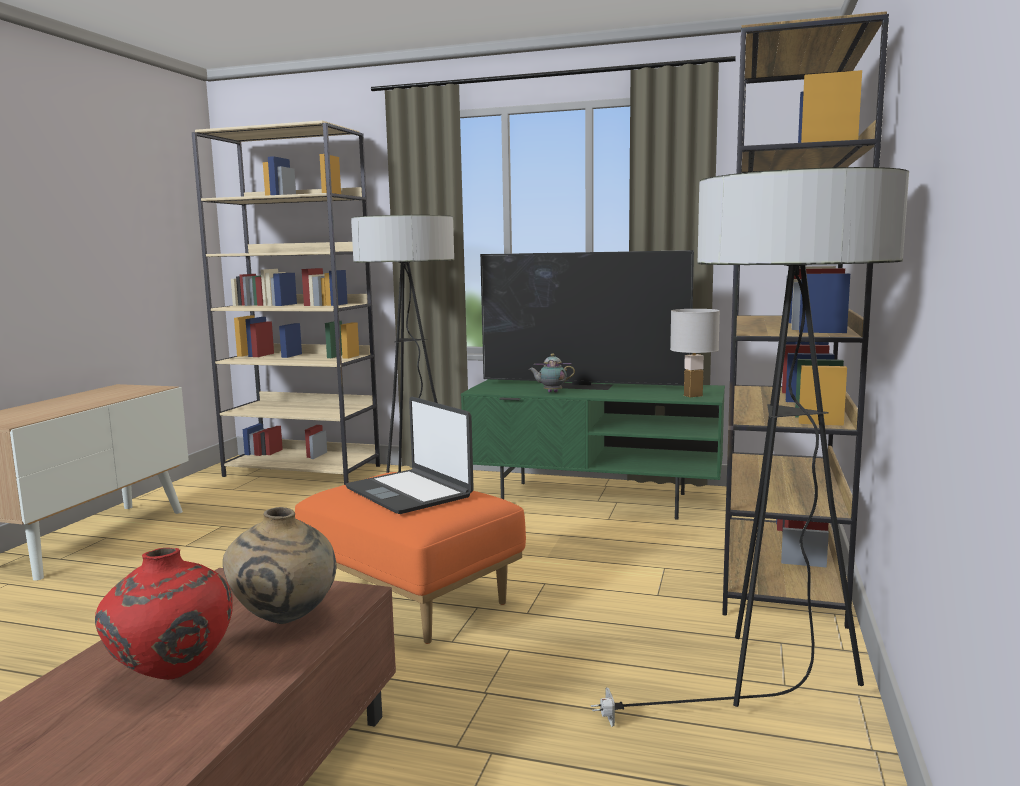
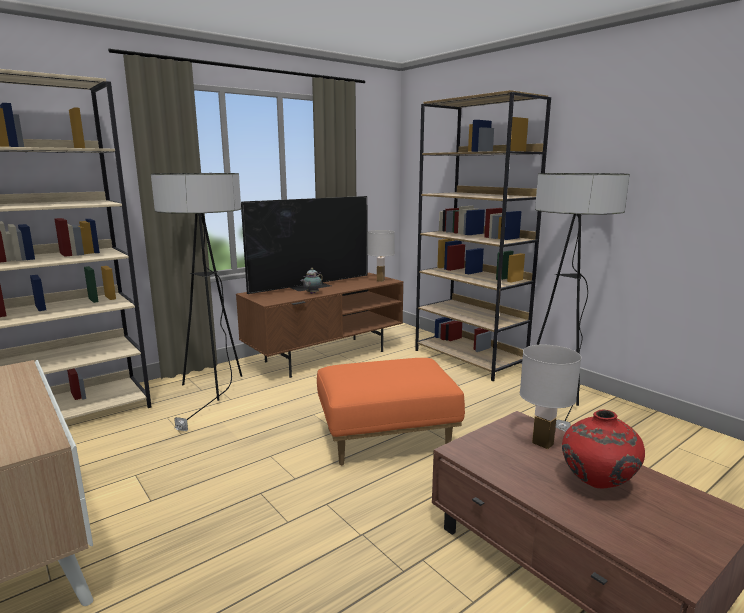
camera: 55 degrees left, 5 degrees up
beige vase [223,507,336,624] -> white table lamp [520,345,581,449]
laptop [345,397,474,514] -> none
green tv stand [461,379,725,520] -> brown tv stand [236,273,403,378]

